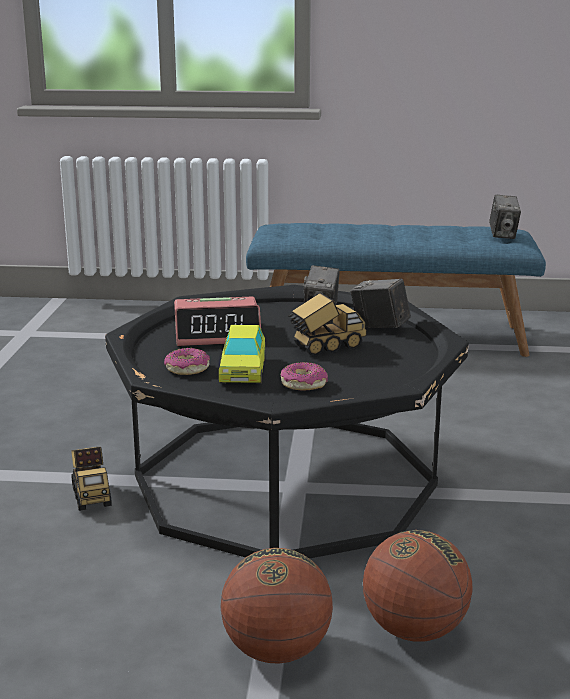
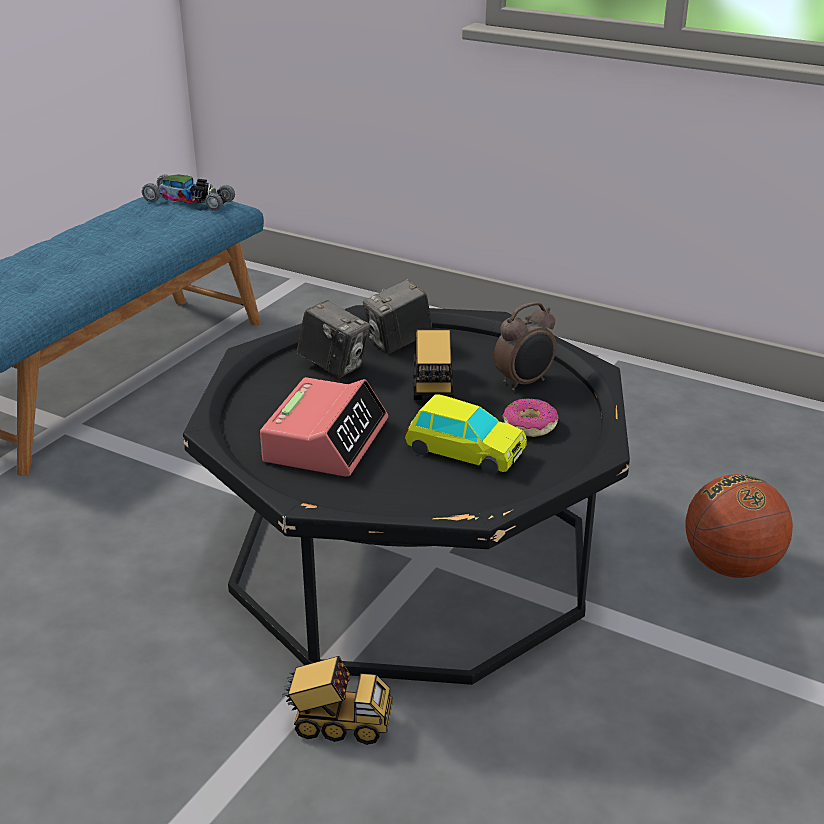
camera: 65 degrees left, 10 degrees up
donut [164,348,210,375] -> none
basketball [220,548,333,664] -> none
camera [489,195,521,239] -> toy car [142,174,235,211]
none -> alarm clock [494,302,556,391]

